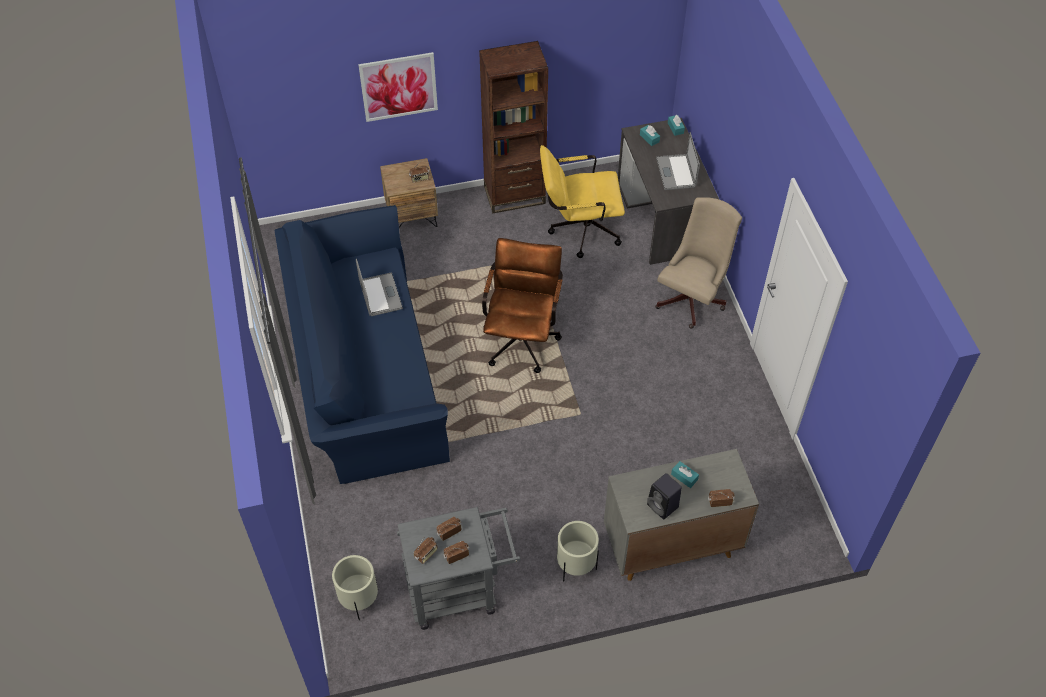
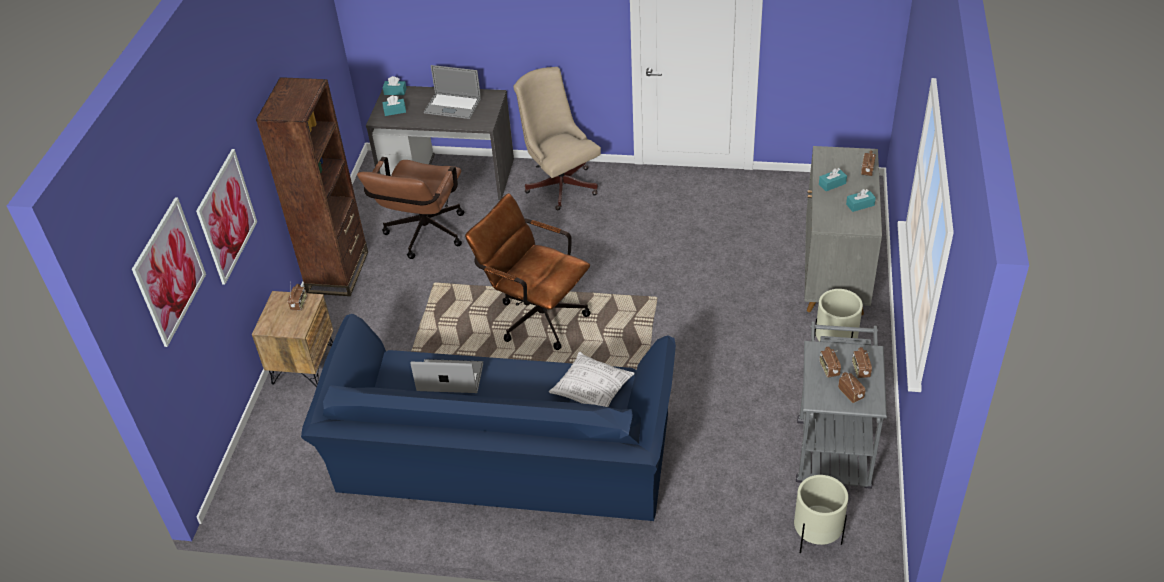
camera: 65 degrees left, 10 degrees down
yellow office chair [540,145,625,258] -> brown office chair [357,157,464,259]
black speaker [647,473,682,519] -> turquoise tissue box [846,189,876,212]
none -> picture [132,197,206,347]
none -> pillow [549,352,635,407]

